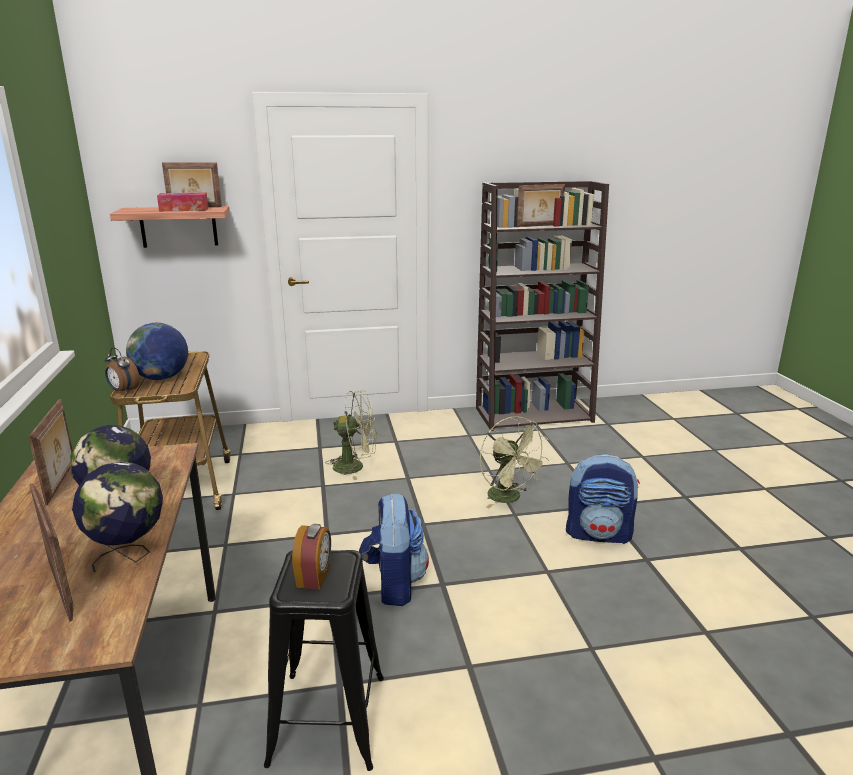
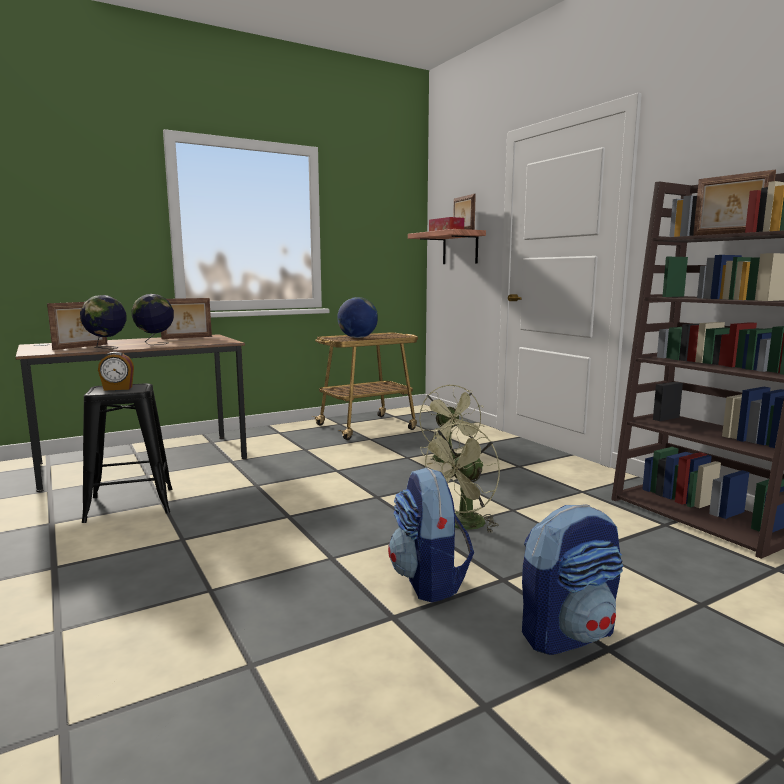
camera: 70 degrees right, 10 degrees down
alarm clock [105,348,140,394] -> none
backpack [359,493,429,606] -> backpack moved to [522,504,623,655]

